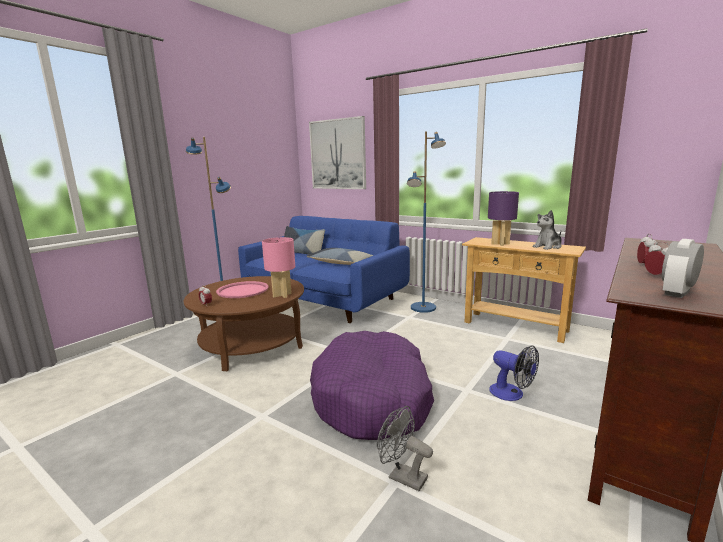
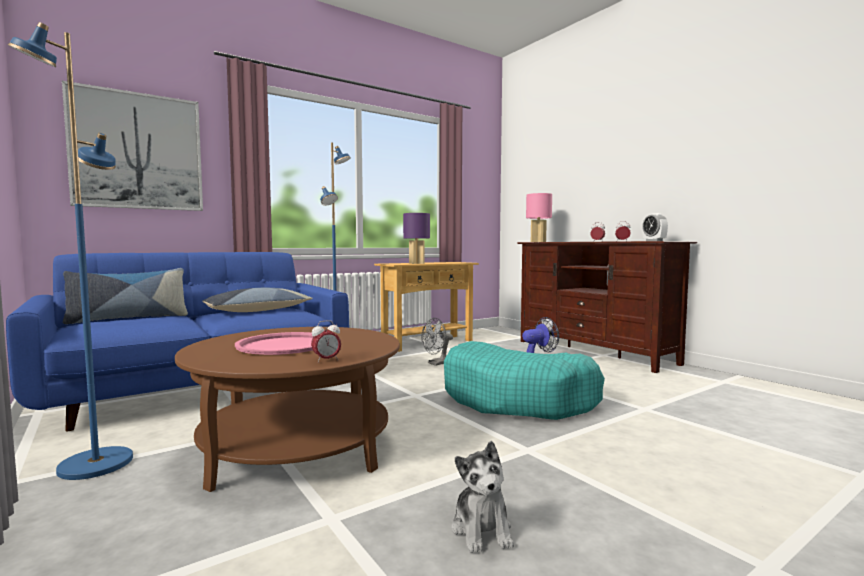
camera: 70 degrees left, 10 degrees down
pink table lamp [262,237,295,298] -> pink table lamp moved to [526,193,552,242]
purple dog bed [310,331,434,440] -> turquoise dog bed [444,341,605,420]
grey fan [377,406,433,491] -> grey fan moved to [421,318,453,366]
plush toy [533,210,562,250] -> plush toy moved to [452,441,514,553]

